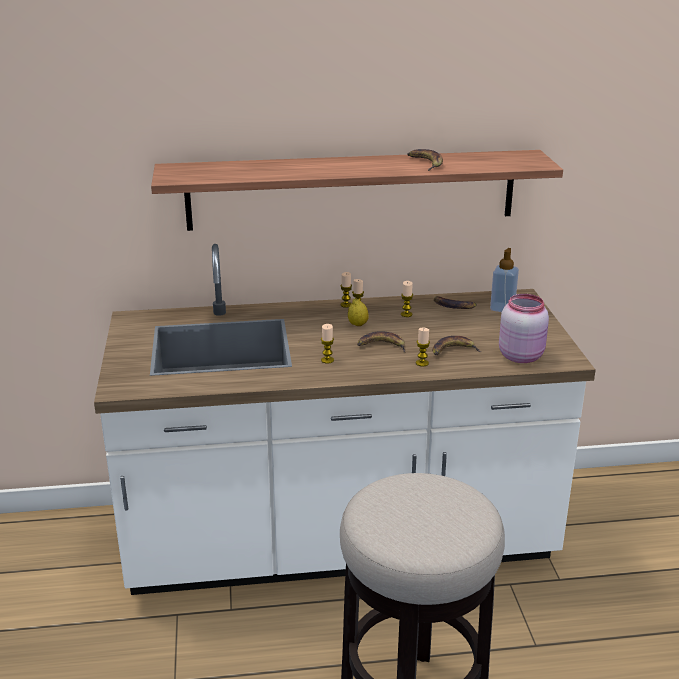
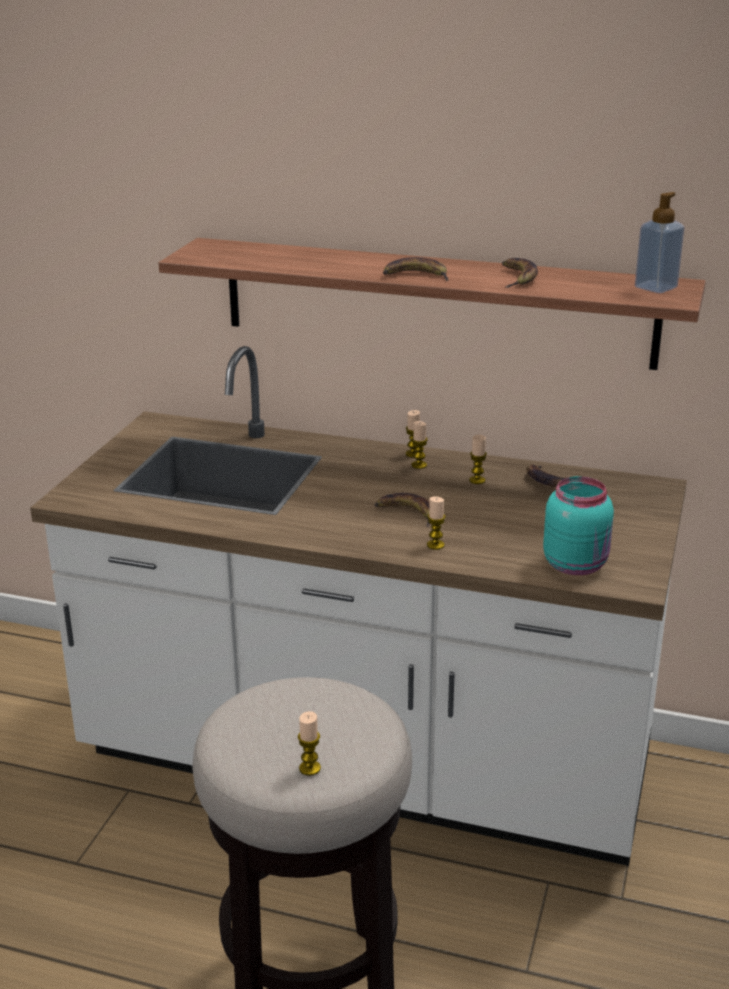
camera: 25 degrees right, 0 degrees up
candle [321,324,334,364] -> candle moved to [298,711,321,776]
lemon [348,299,369,326] -> none
banana [432,336,481,355] -> banana moved to [383,257,449,281]
soap dispenser [490,248,519,312] -> soap dispenser moved to [635,192,685,293]
pink jar [499,294,549,363] -> turquoise jar [543,476,614,575]

